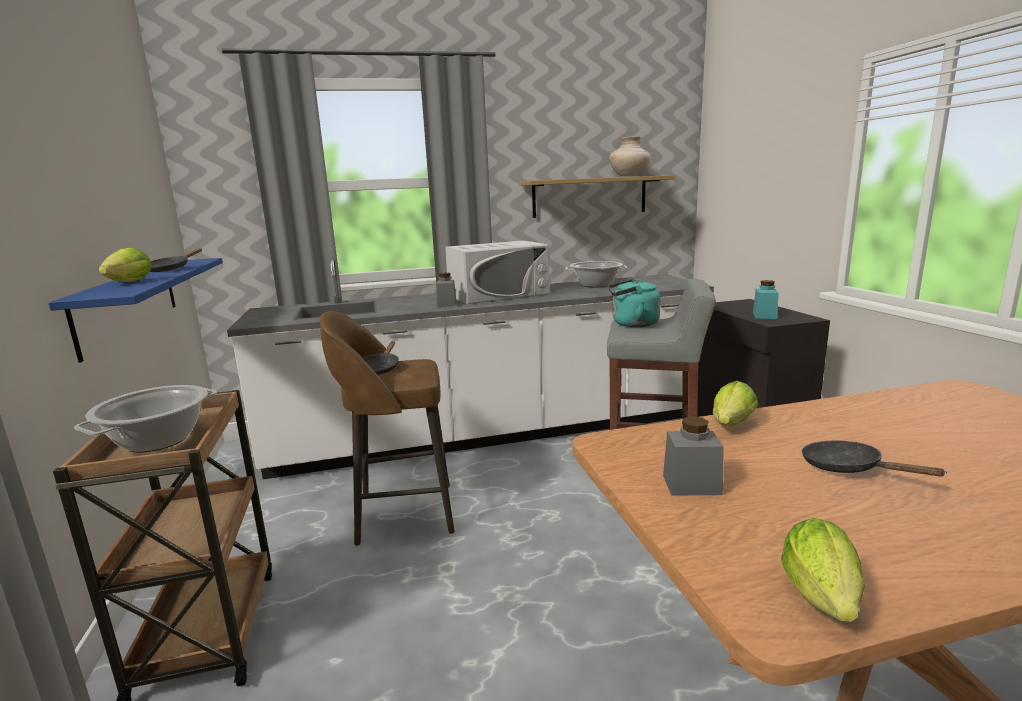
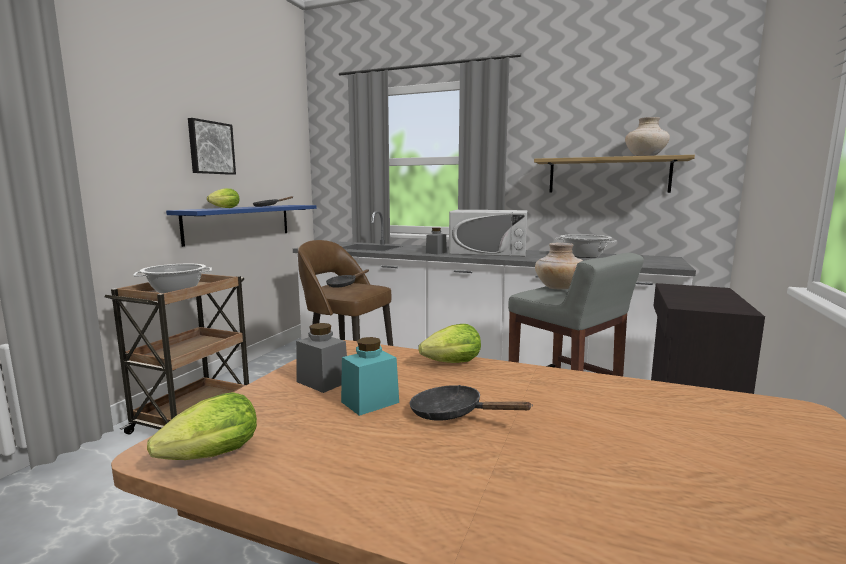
camera: 35 degrees right, 5 degrees down
turquoise kettle [608,279,661,327] -> beige vase [535,243,583,290]
turquoise jar [753,280,779,319] -> turquoise jar moved to [341,337,399,416]
black frying pan [802,441,947,476] -> black frying pan turned 60 degrees counterclockwise [409,385,533,421]
none -> picture [188,118,236,175]

